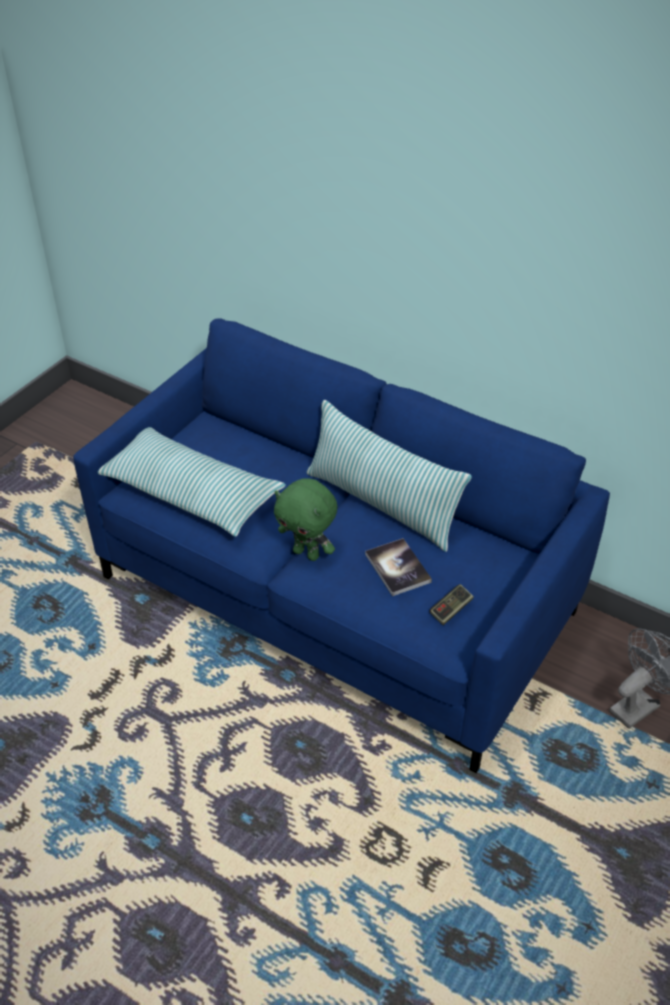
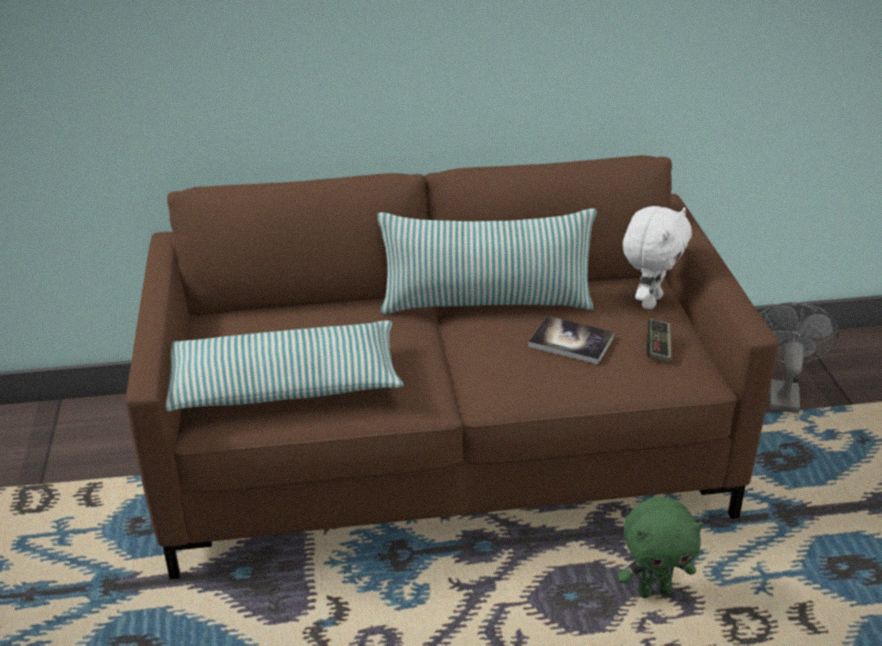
camera: 40 degrees left, 10 degrees down
blue sofa [73,318,610,773] -> brown sofa [126,155,778,579]
green plush toy [274,478,337,561] -> green plush toy moved to [618,497,703,598]
none -> white plush toy [623,206,692,309]

